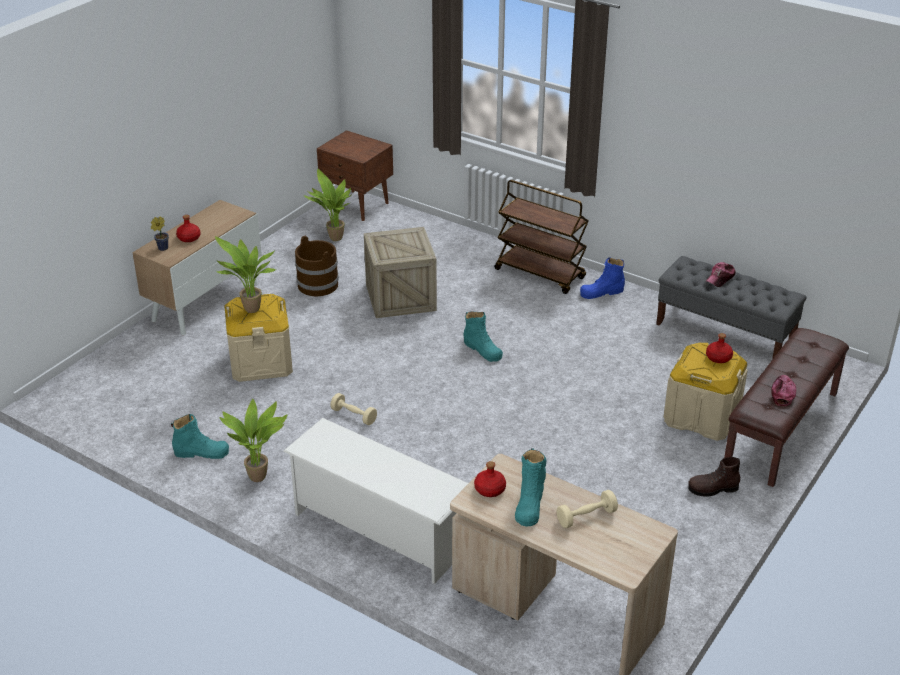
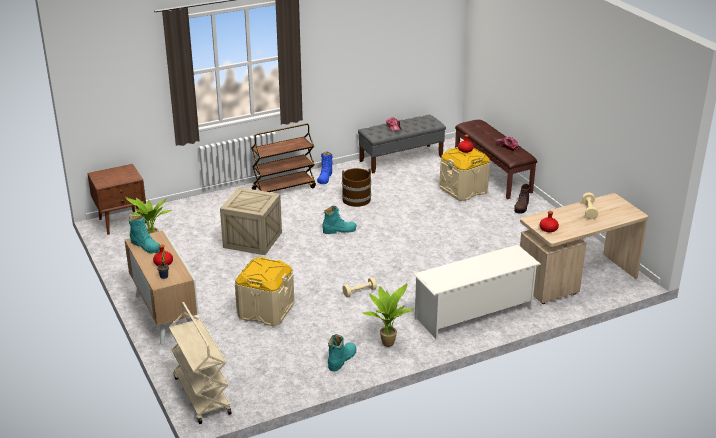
camera: 60 degrees left, 5 degrees down
potted plant [215,236,277,313] -> none
brown bucket [295,236,339,296] -> brown bucket moved to [342,168,371,207]
turquoise boot [515,449,547,527] -> turquoise boot moved to [129,215,160,254]
none -> beige cart [169,302,232,424]

